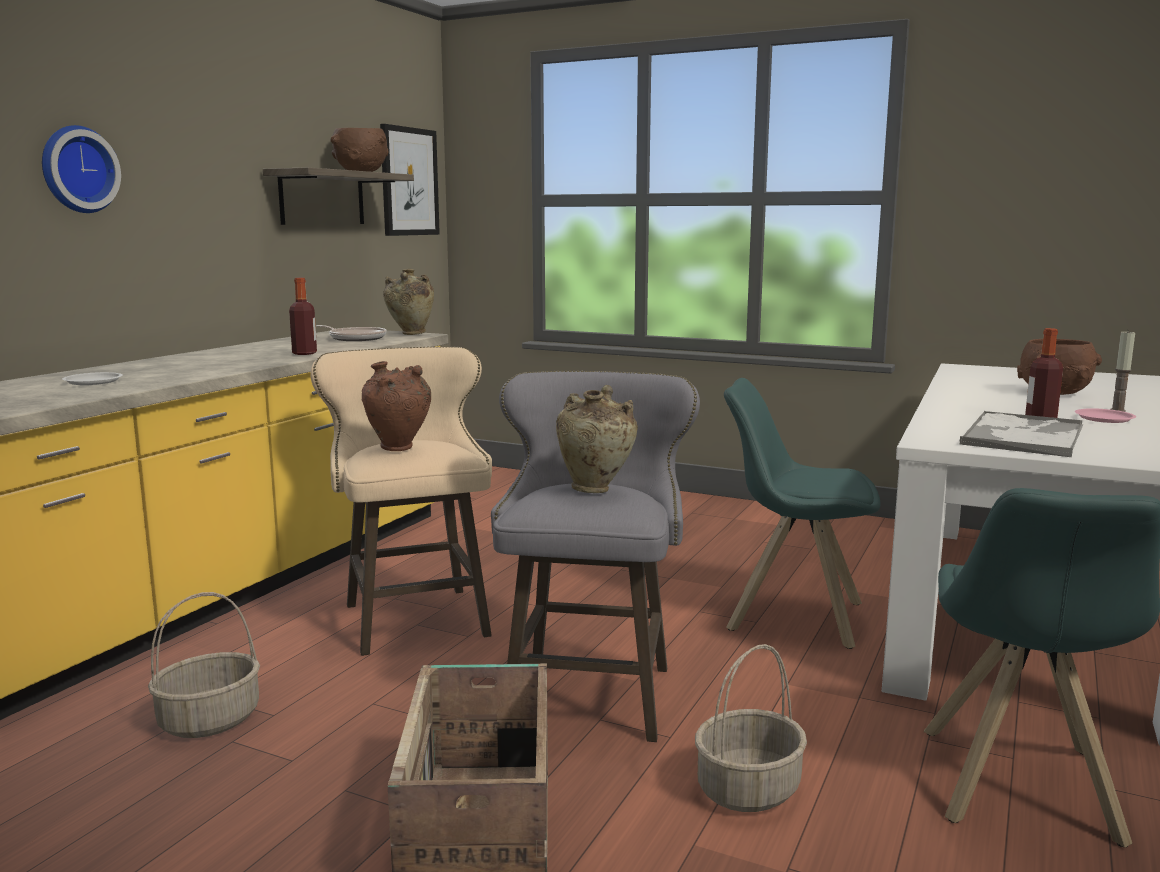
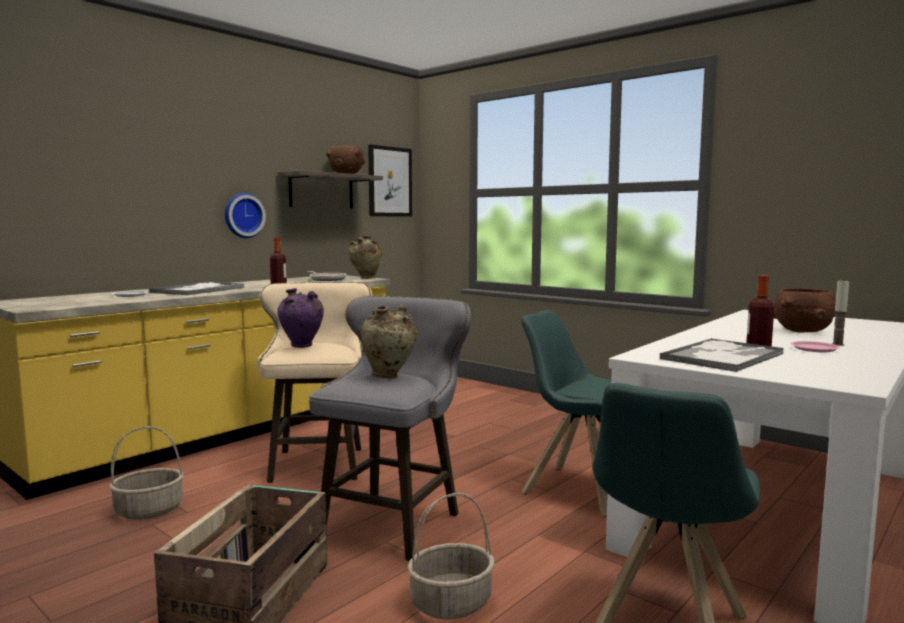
camera: 15 degrees right, 5 degrees down
wall clock [42,125,121,213] -> wall clock moved to [225,193,266,238]
brown vase [361,361,431,451] -> purple vase [277,288,324,348]
none -> tray [149,282,244,295]

